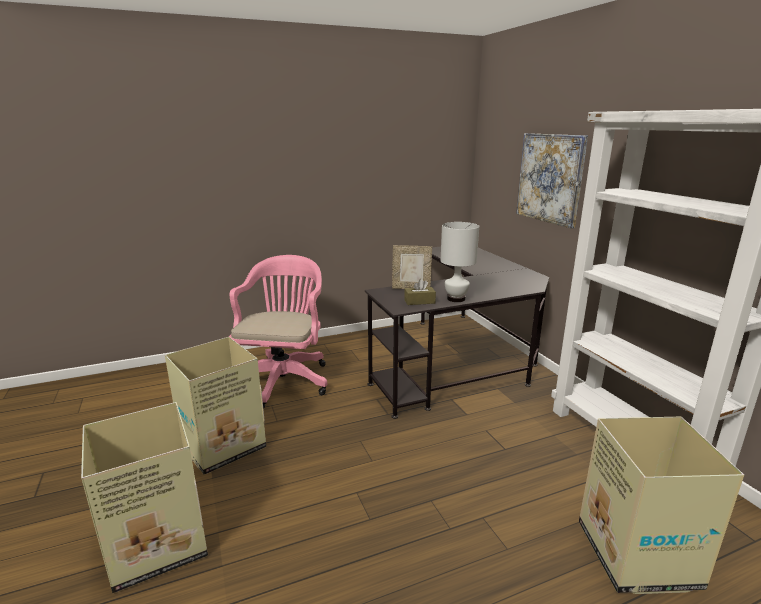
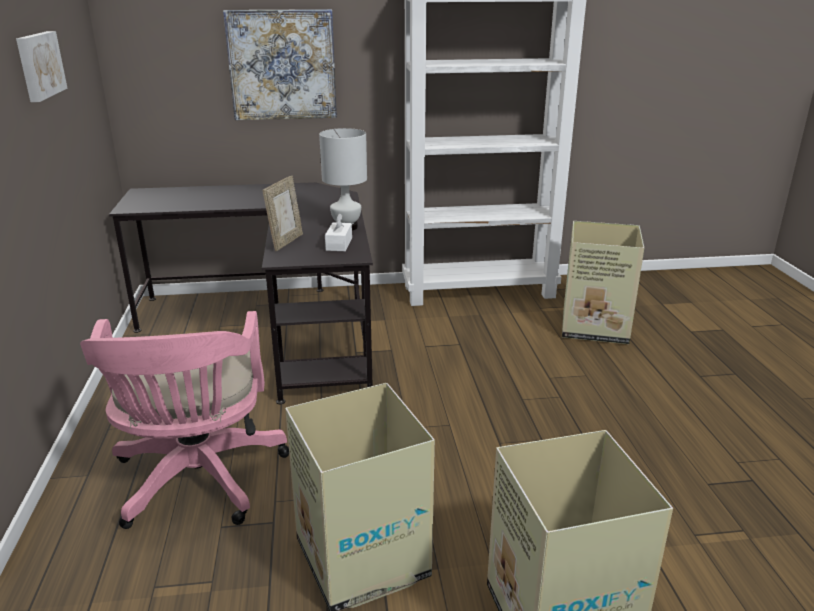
camera: 75 degrees left, 5 degrees up
pink office chair [229,255,328,409] -> pink office chair turned 120 degrees counterclockwise [80,311,289,529]
brown tissue box [404,279,436,305] -> white tissue box [325,213,352,251]
none -> picture [16,31,68,102]

